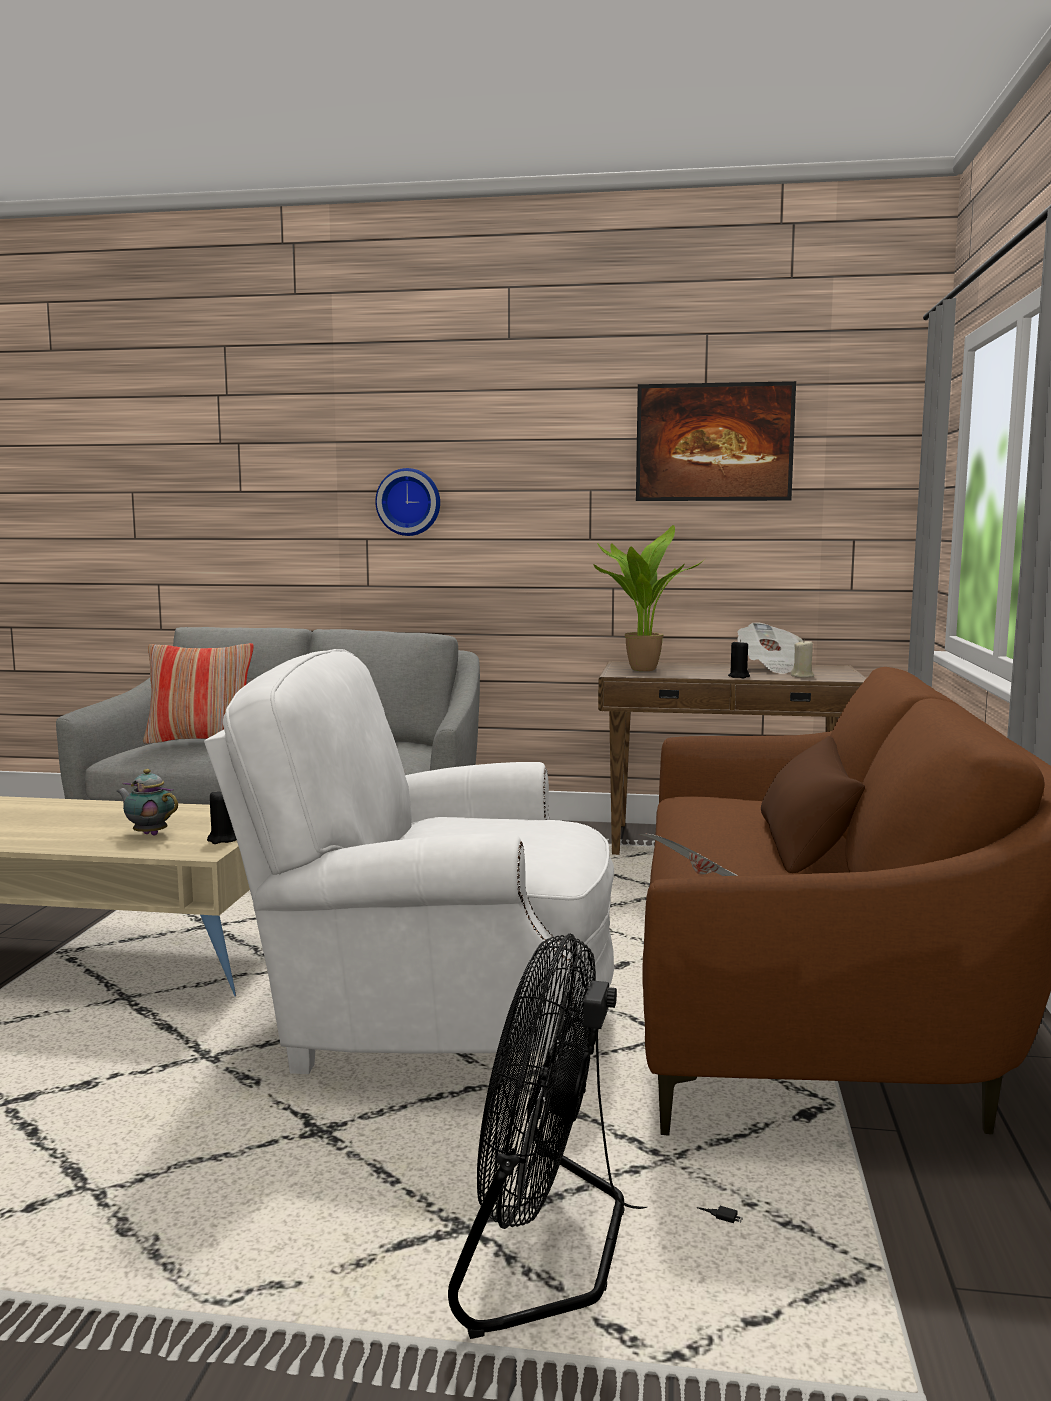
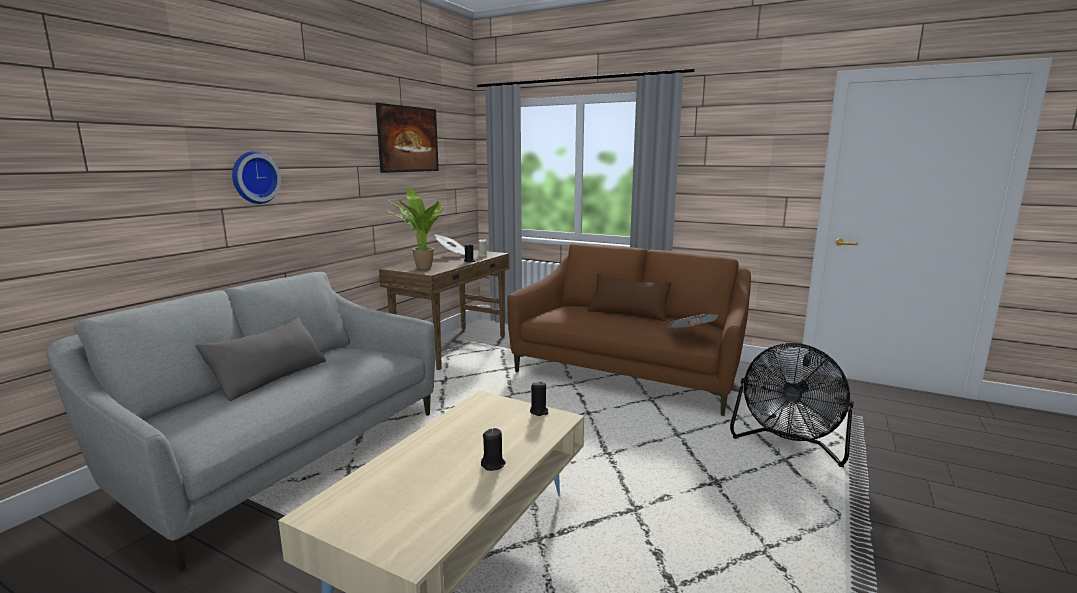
camera: 70 degrees left, 5 degrees up
teapot [117,769,178,836] -> none
pillow [143,643,254,744] -> none
white armchair [204,649,614,1074] -> none
none -> black candle [481,428,506,471]

